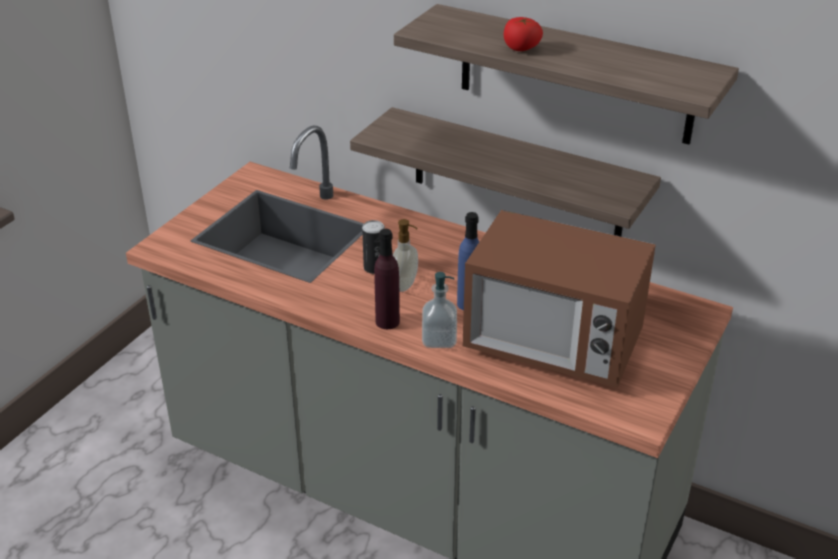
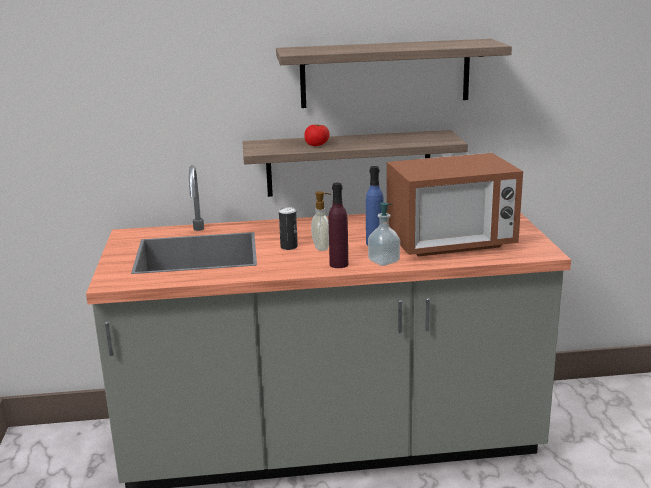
camera: 35 degrees left, 15 degrees down
tomato [504,17,543,51] -> tomato moved to [304,124,330,146]

